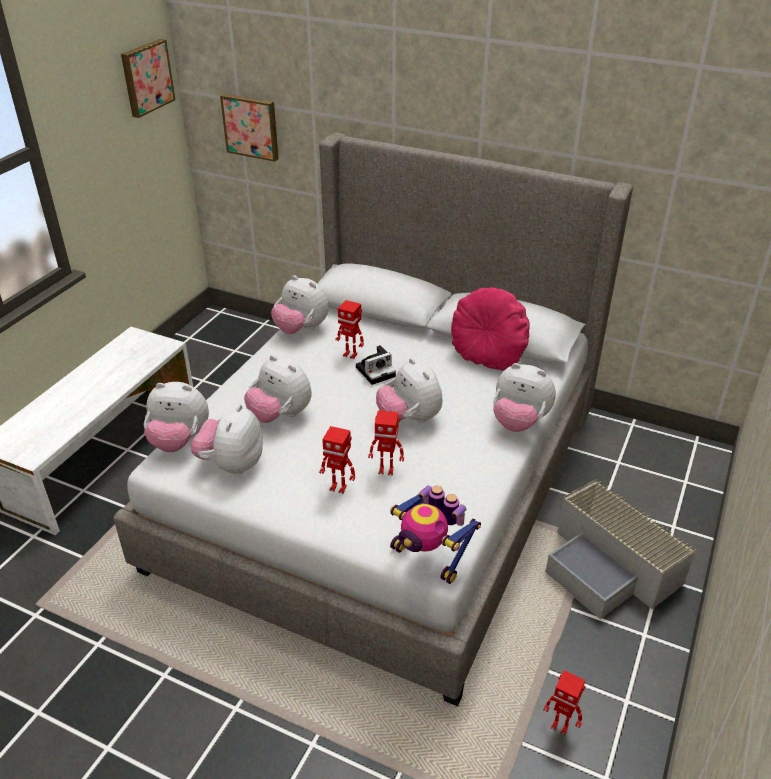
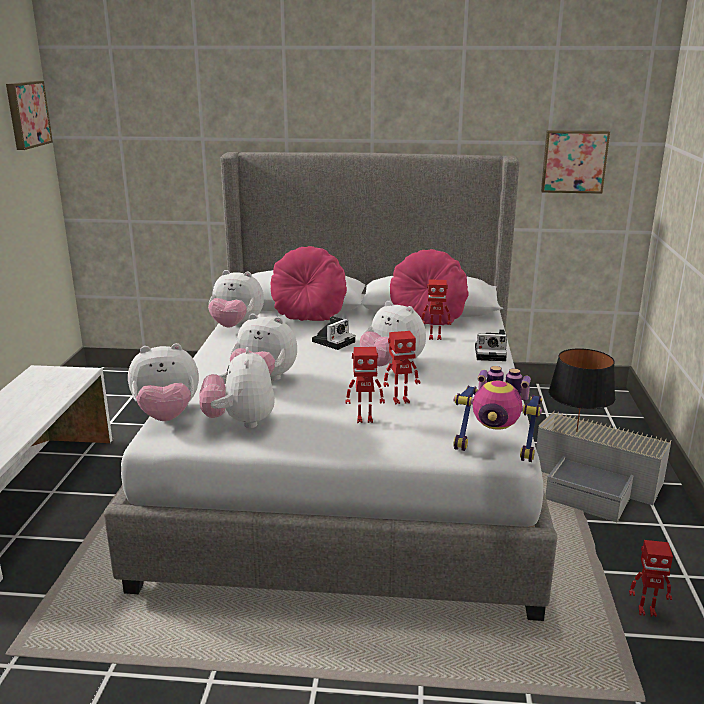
camera: 20 degrees left, 15 degrees down
picture [220,94,279,162] -> picture moved to [541,130,610,194]
toy robot [335,300,364,359] -> toy robot moved to [422,279,451,340]
plush toy [493,363,556,432] -> camera [475,329,507,361]
none -> pink pillow [271,246,347,321]
none -> black table lamp [549,348,615,432]

